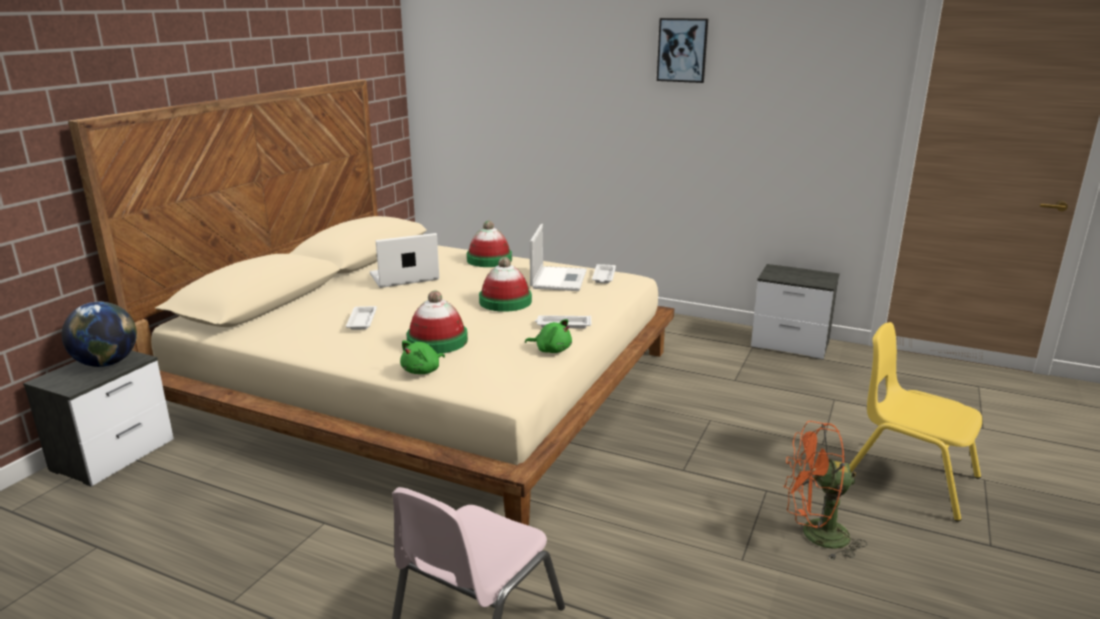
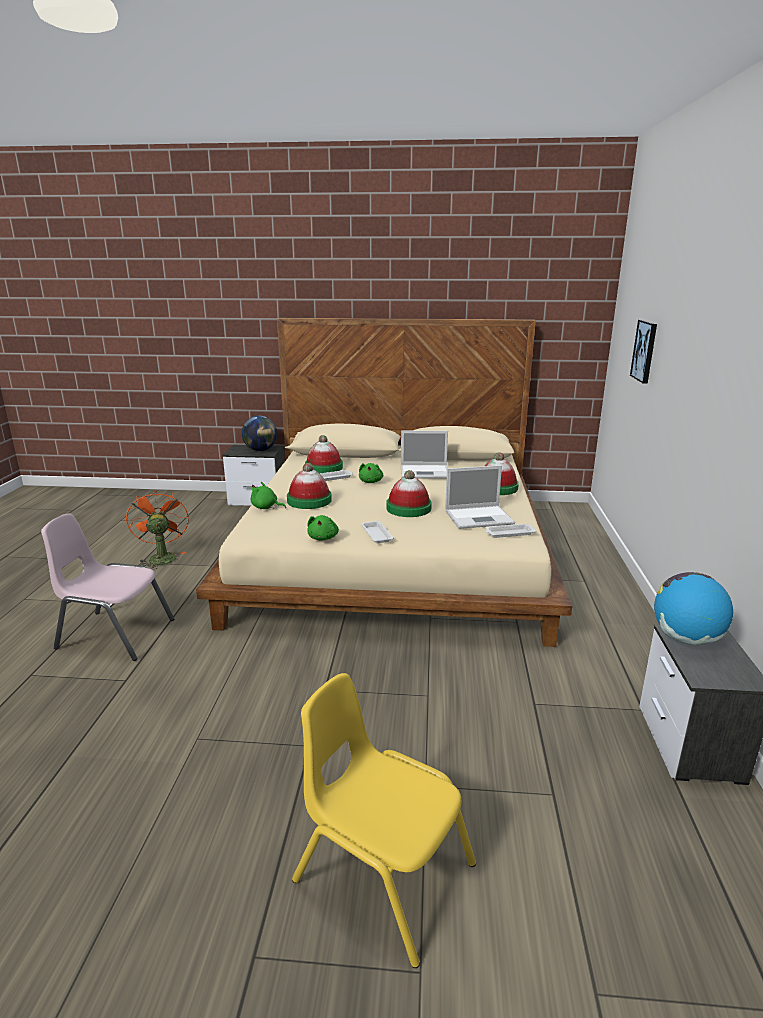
camera: 70 degrees right, 0 degrees up
laptop [370,233,439,288] -> laptop turned 135 degrees clockwise [401,431,448,479]
picture [657,18,708,83] -> picture moved to [630,320,657,384]
orange fan [784,421,867,560] -> orange fan moved to [126,489,189,569]
yellow chair [849,322,982,522] -> yellow chair turned 75 degrees counterclockwise [292,673,476,968]
none -> hat [305,435,343,473]
none -> green plush toy [359,463,383,483]
none -> globe [654,572,733,646]

